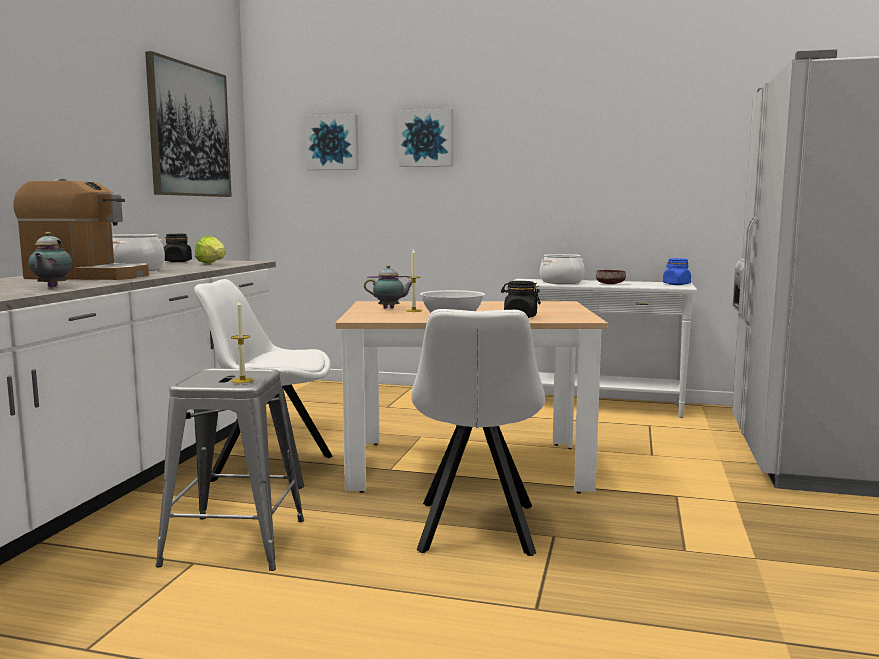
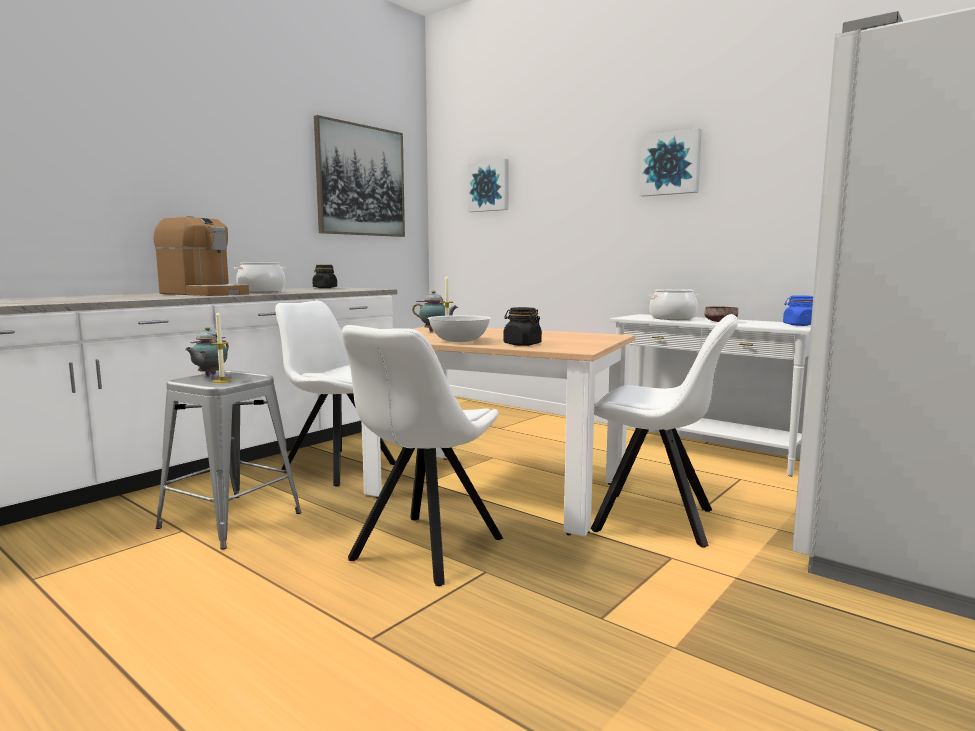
camera: 25 degrees right, 0 degrees up
teapot [28,232,73,287] -> teapot moved to [185,327,229,376]
lettuce [195,236,226,263] -> none
picture [398,109,453,167] -> picture moved to [640,128,702,196]
none -> white chair [591,314,738,548]

